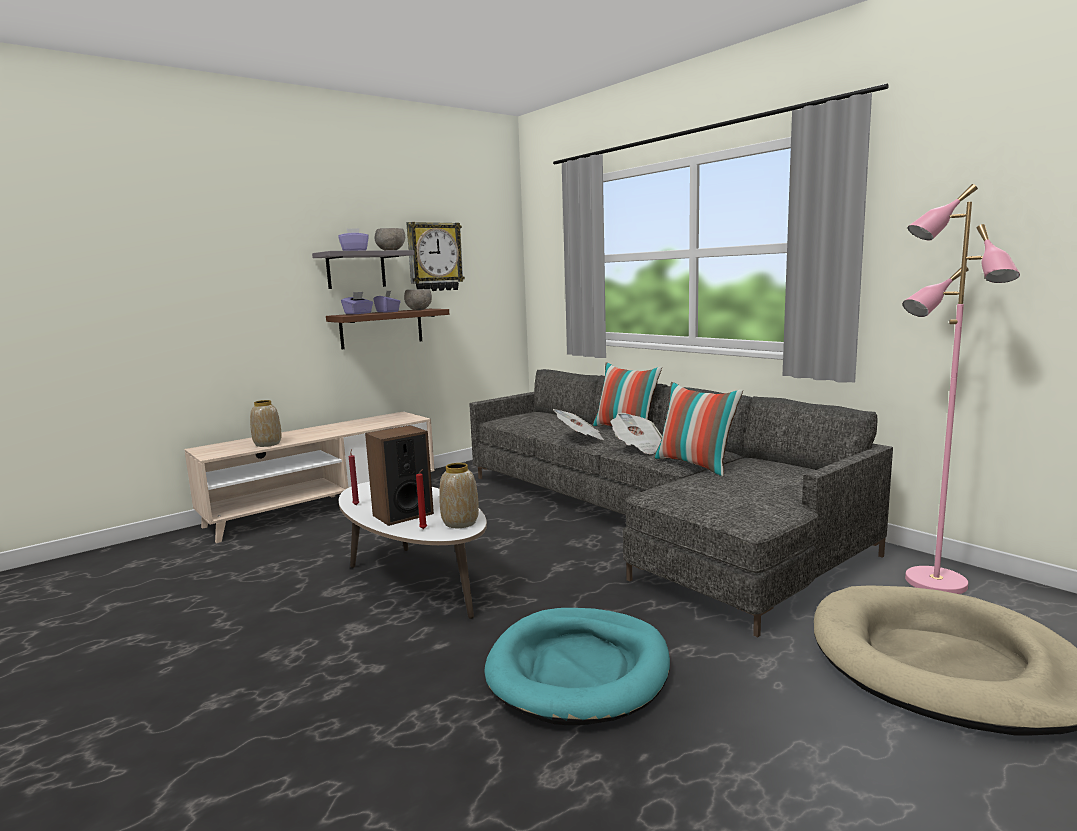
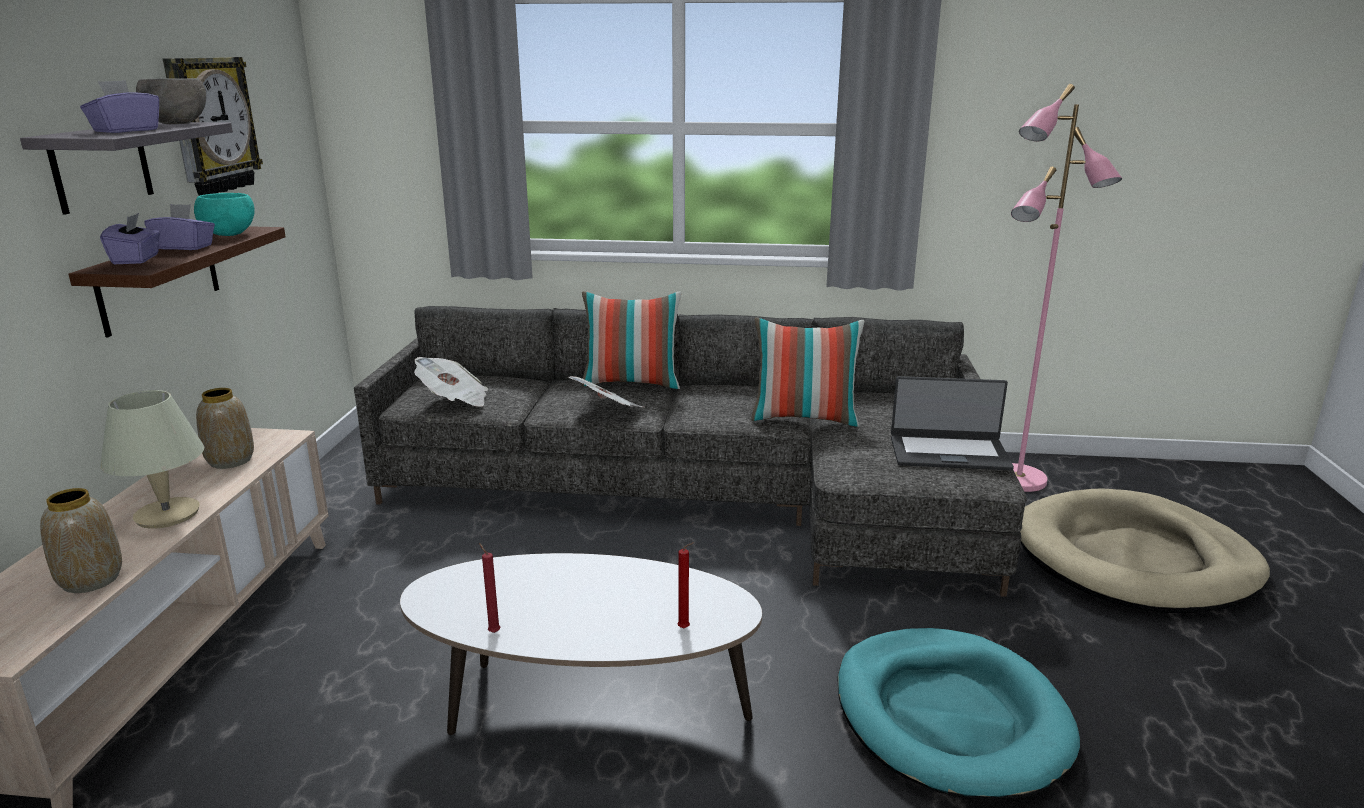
camera: 45 degrees left, 10 degrees up
speaker [365,425,434,526] -> none
grey bowl [404,289,432,310] -> turquoise bowl [194,193,255,236]
vase [439,463,479,528] -> vase moved to [196,388,254,469]
newspaper [611,413,662,454] -> newspaper moved to [414,357,488,407]
none -> beige table lamp [100,390,204,529]
none -> laptop [891,376,1014,470]

